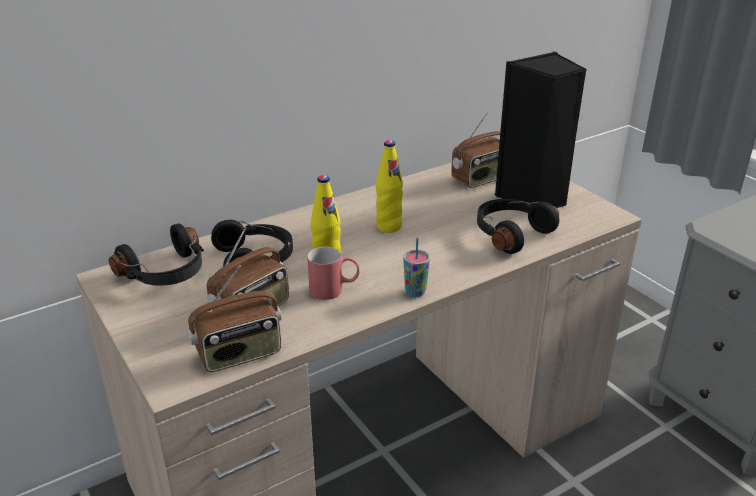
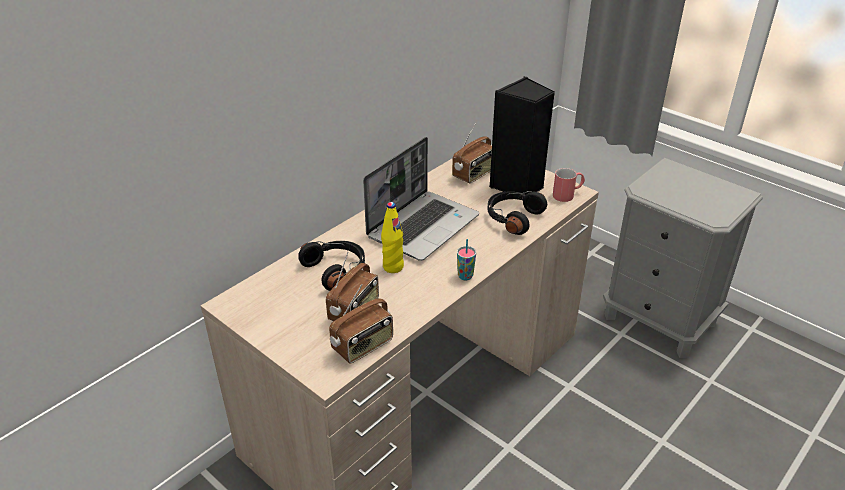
camera: 15 degrees left, 5 degrees up
black headphones [109,224,204,286] -> none
red mug [307,247,360,300] -> red mug moved to [553,168,585,202]
yellow bottle [376,140,403,233] -> laptop [363,137,479,261]

